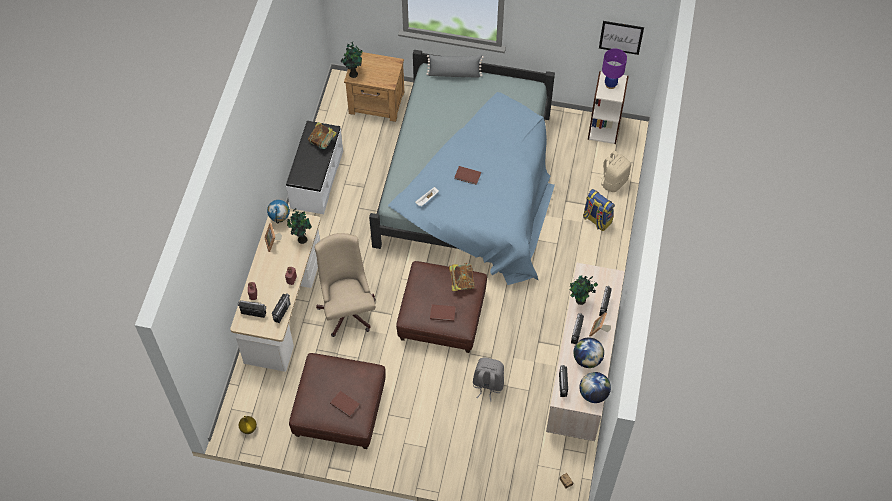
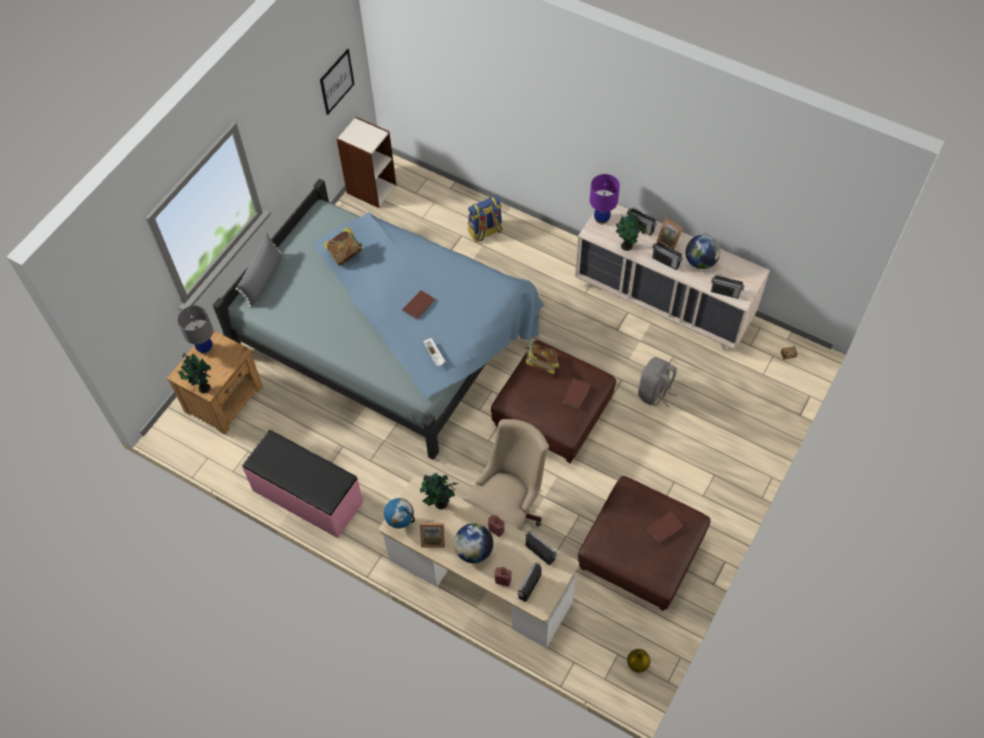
camera: 70 degrees left, 0 degrees up
white bench [286,121,343,214] -> pink bench [242,430,363,538]
book [308,122,337,149] -> book moved to [323,227,363,266]
beige office chair [315,233,376,337] -> beige office chair turned 120 degrees clockwise [463,419,549,529]
globe [580,372,611,403] -> globe moved to [454,523,493,563]
beige backpack [597,151,631,192] -> none
purple table lamp [602,48,627,89] -> purple table lamp moved to [590,174,620,225]
none -> grey table lamp [177,306,213,354]

